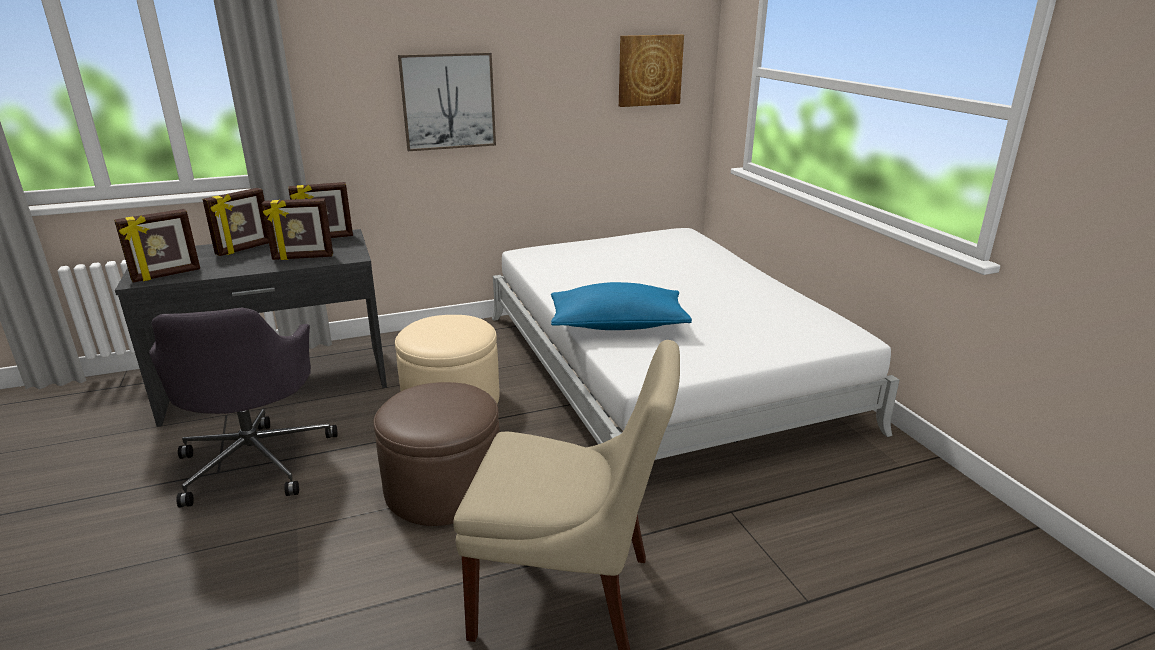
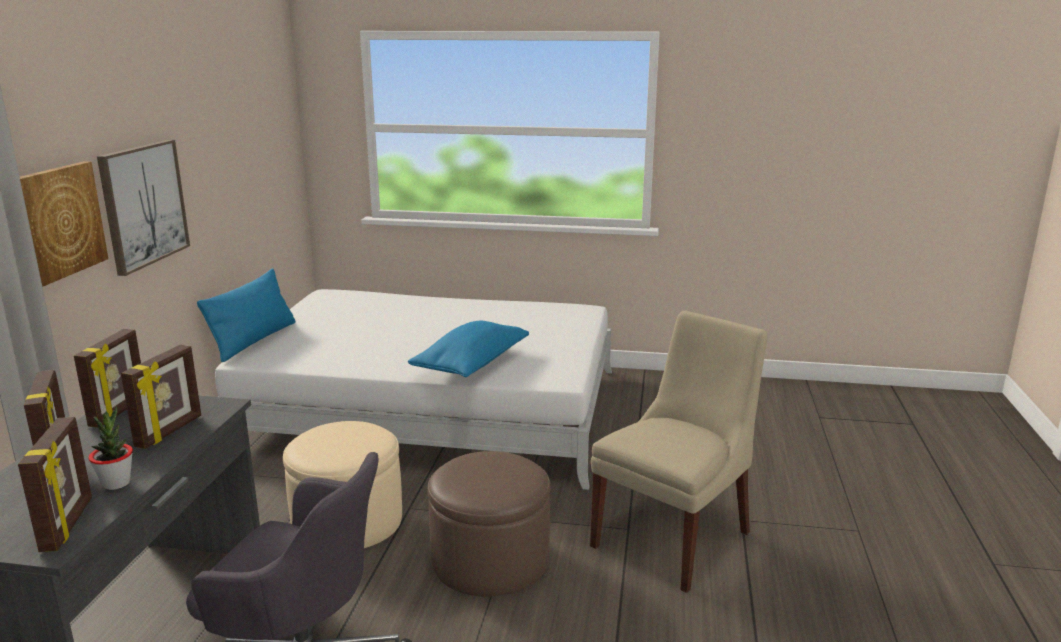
camera: 60 degrees left, 5 degrees down
picture [619,34,684,107] -> picture moved to [20,161,108,287]
none -> potted plant [88,406,133,490]
none -> blue pillow [197,268,296,362]

